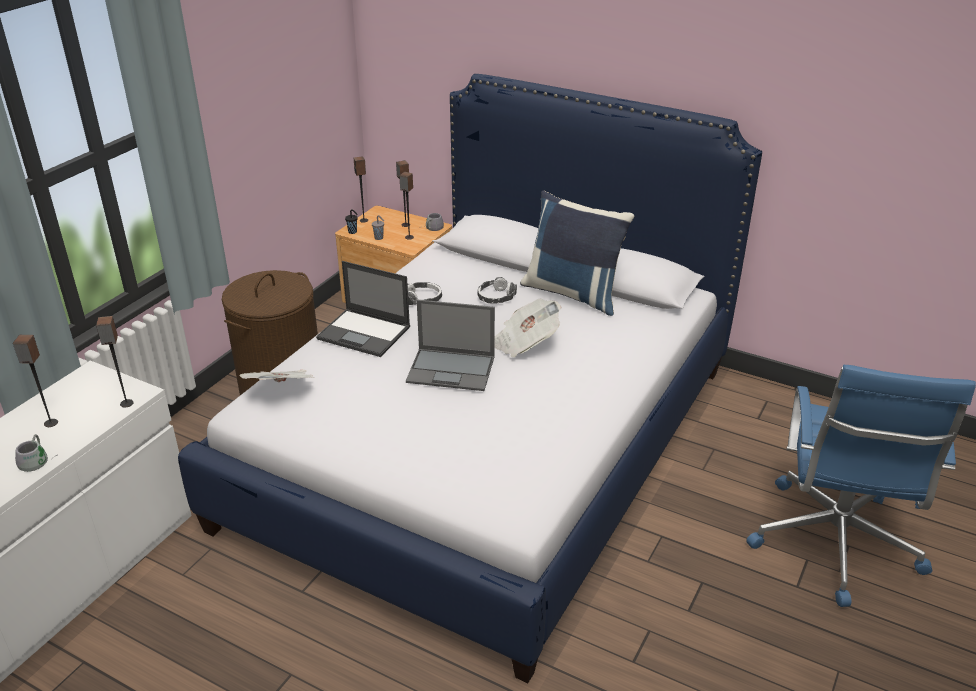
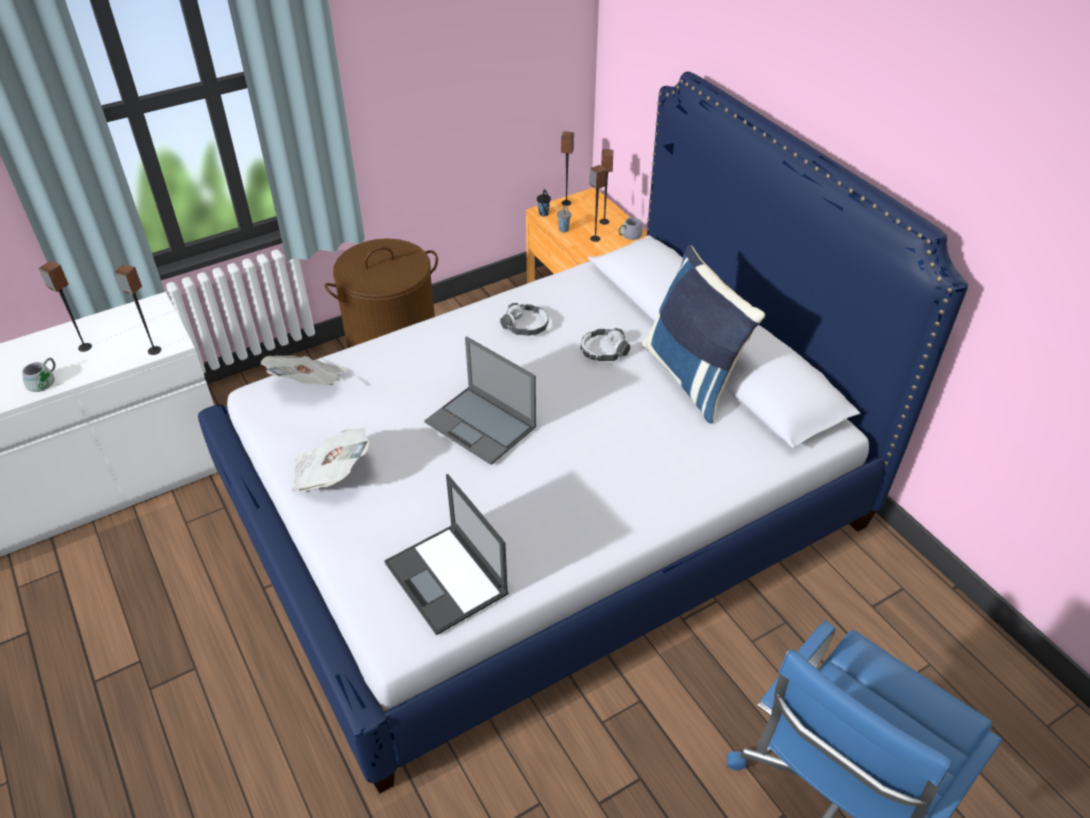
camera: 30 degrees right, 10 degrees up
laptop [316,261,410,357] -> laptop moved to [384,474,509,636]
newspaper [495,298,562,358] -> newspaper moved to [292,428,369,492]

